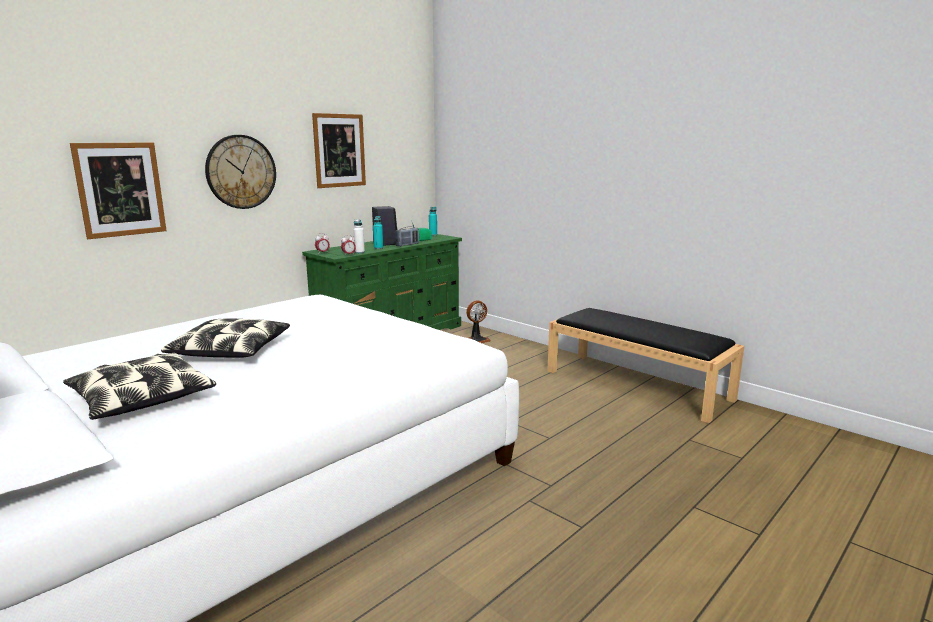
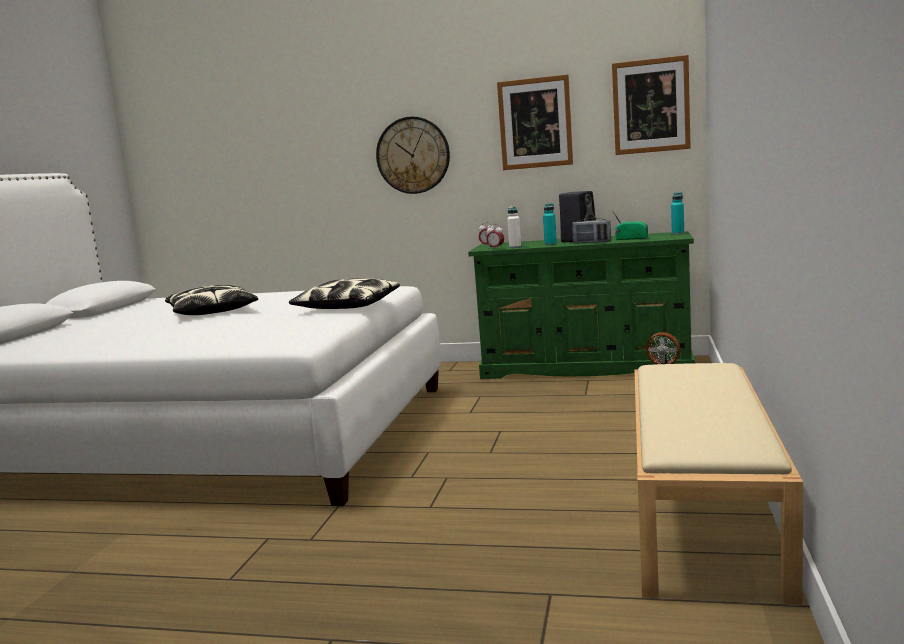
camera: 60 degrees right, 5 degrees down
pillow [63,353,216,420] -> pillow moved to [289,278,400,309]
picture [70,142,167,239] -> picture moved to [612,55,691,155]
black bench [547,308,744,423] -> beige bench [634,363,803,605]

